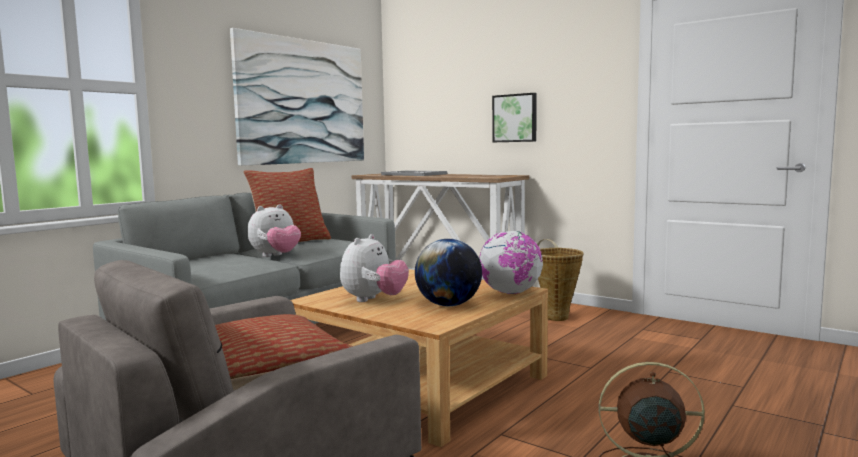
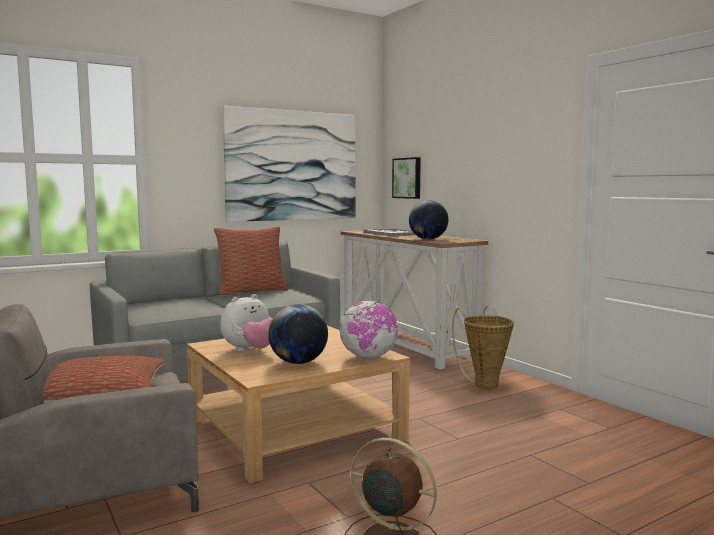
camera: 20 degrees right, 0 degrees up
plush toy [247,204,301,257] -> none
picture [492,93,537,142] -> picture moved to [392,157,421,199]
none -> globe [409,200,448,240]

